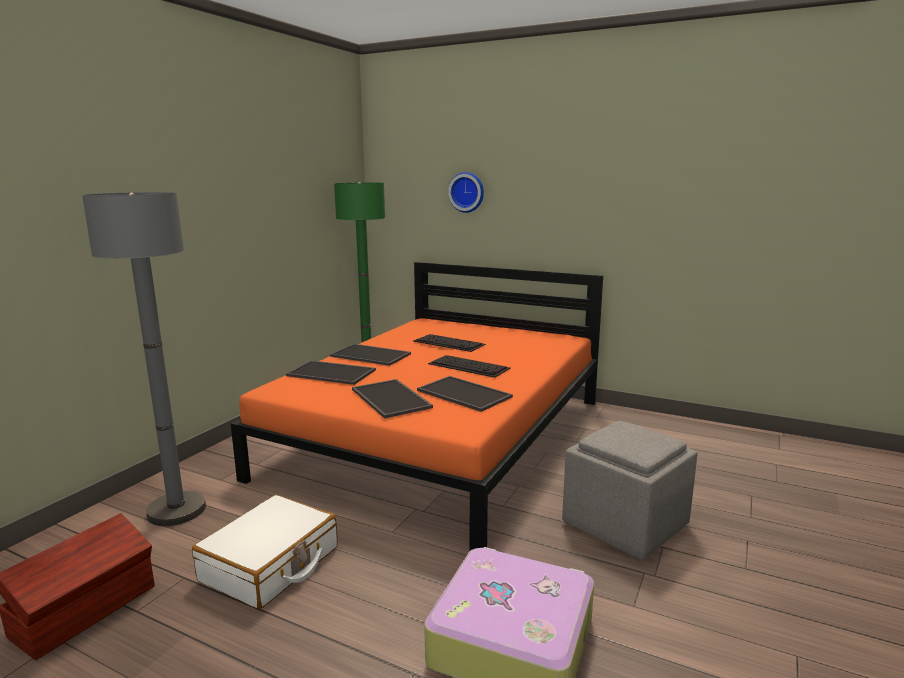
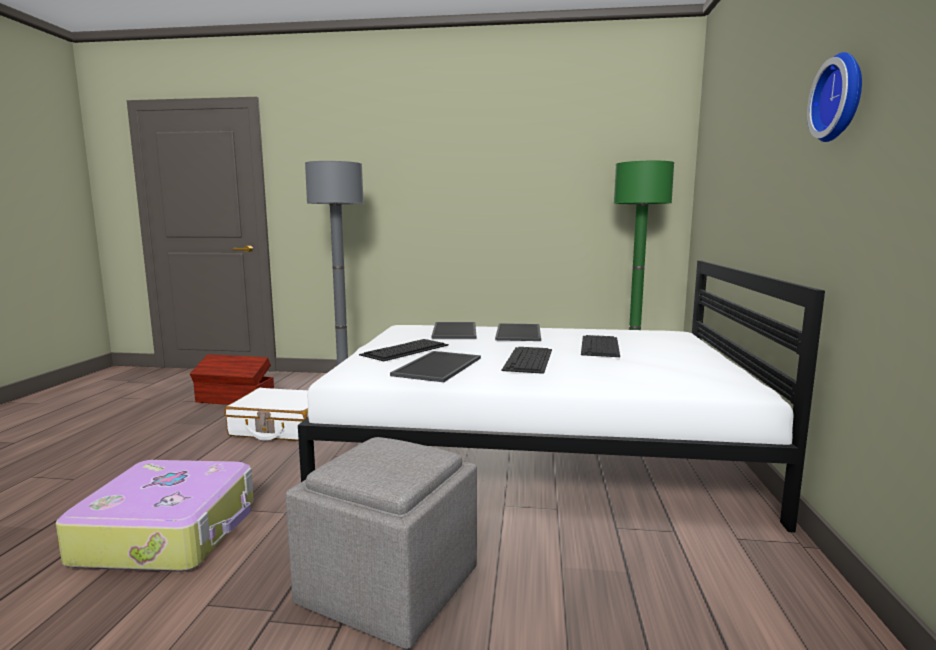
camera: 70 degrees right, 5 degrees down
orange bed [231,262,603,551] -> white bed [298,261,825,532]
tray [352,379,433,419] -> keyboard [359,339,449,361]
wall clock [448,172,484,213] -> wall clock moved to [807,52,862,142]

